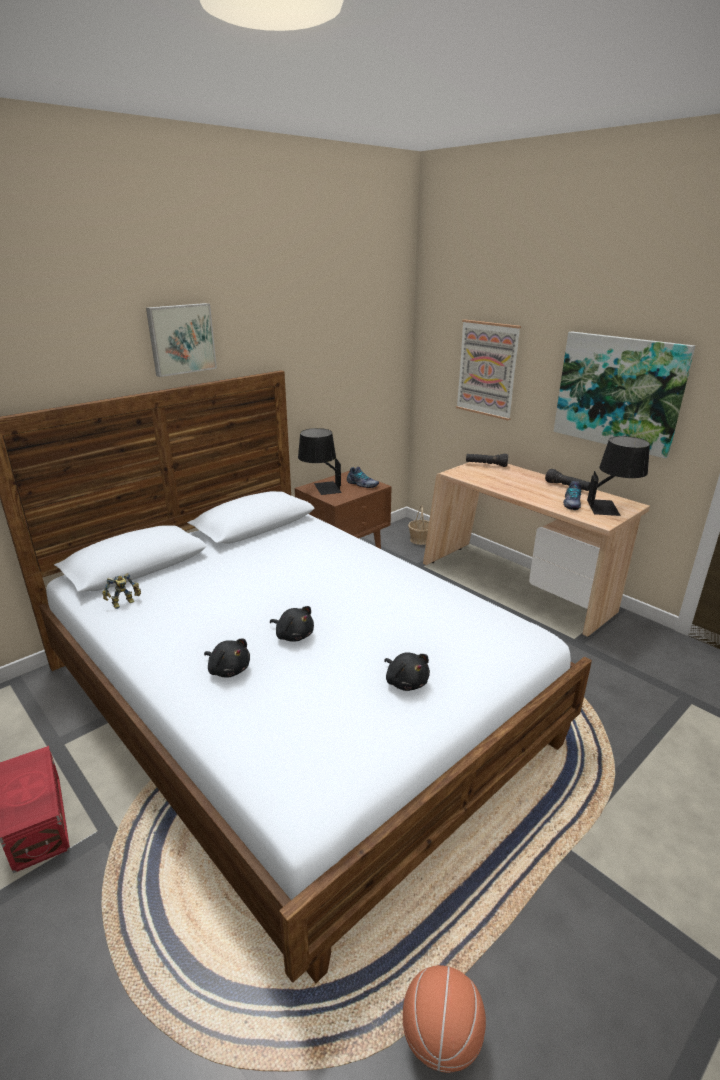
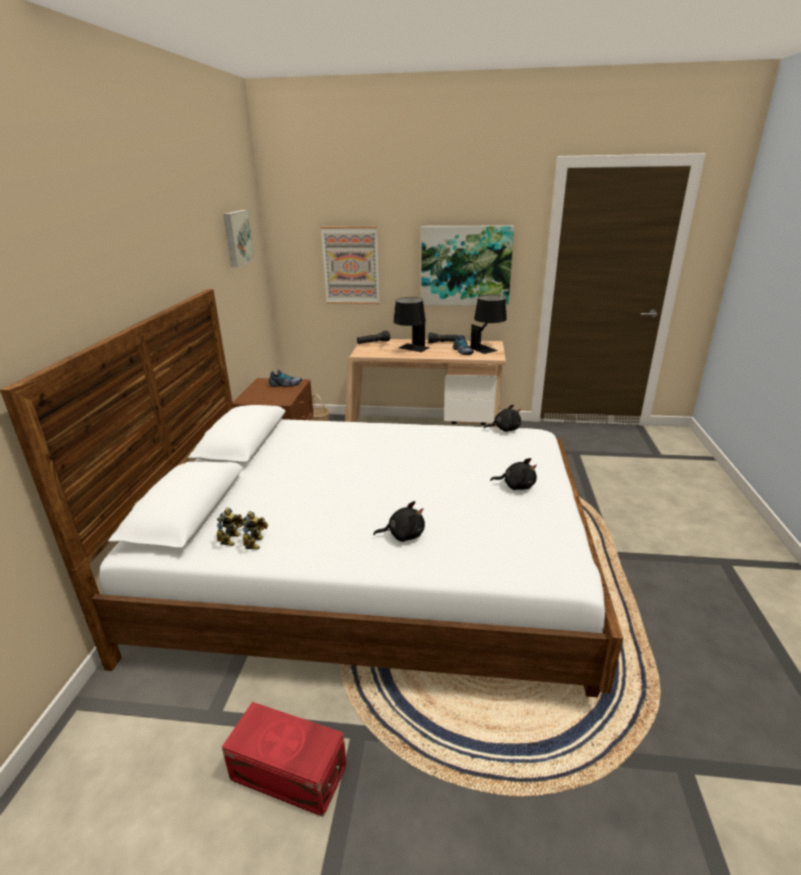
camera: 40 degrees left, 0 degrees up
picture [146,303,217,377] -> picture moved to [223,210,255,267]
black plush toy [270,606,314,642] -> black plush toy moved to [484,405,521,432]
black table lamp [298,428,342,495] -> black table lamp moved to [393,297,430,352]
basketball [403,965,486,1073] -> none
none -> toy robot [242,511,268,550]

